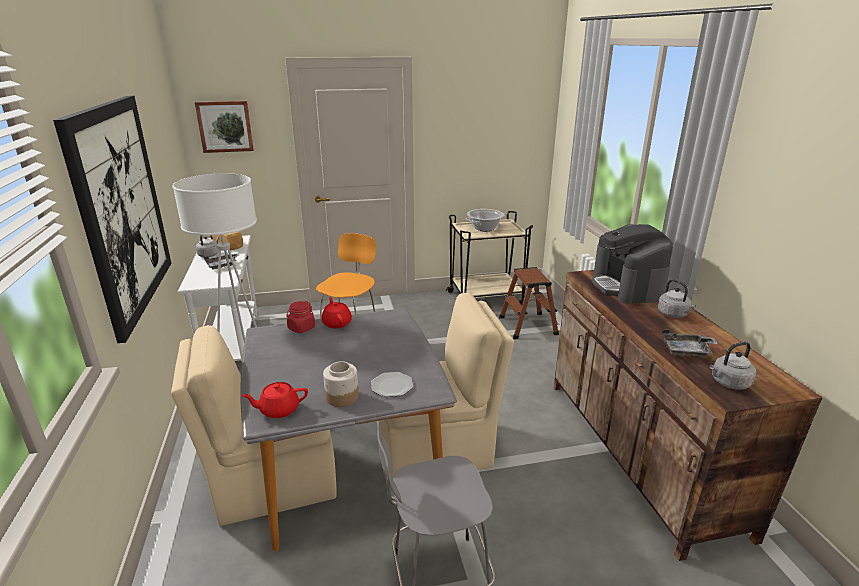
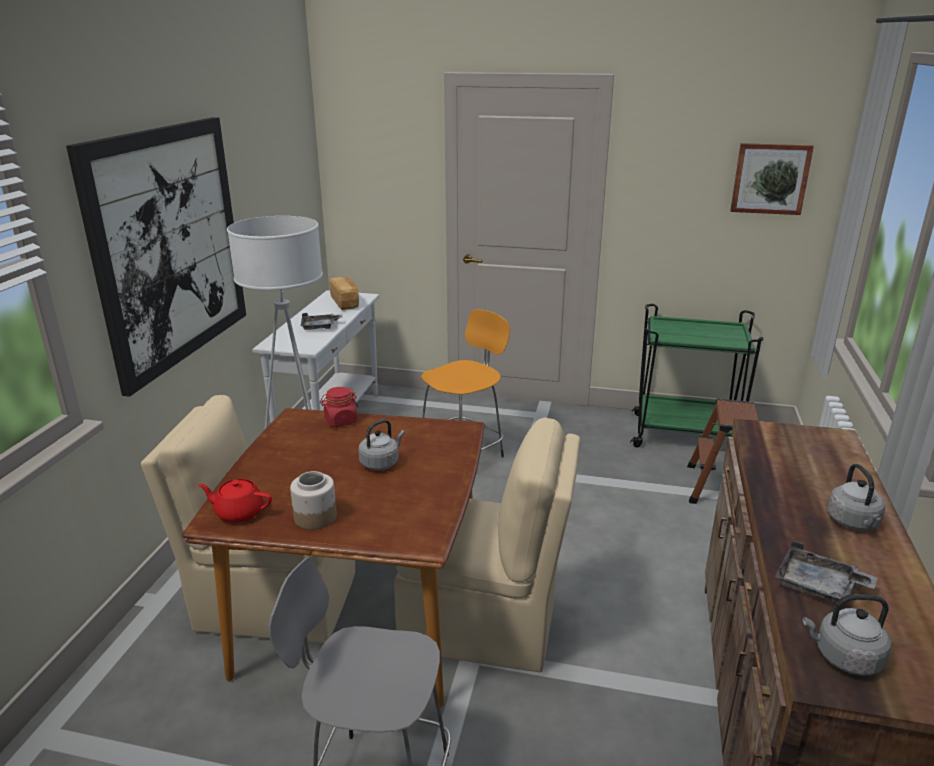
camera: 25 degrees right, 0 degrees up
picture [195,101,254,153] -> picture moved to [730,143,814,215]
grey kettle [196,235,219,257] -> grey kettle moved to [358,419,405,470]
grey dining table [240,308,457,551] -> brown dining table [182,408,485,708]
red teapot [321,297,352,328] -> none
plate [371,372,413,397] -> none
beige cart [446,211,533,305] -> green cart [630,304,763,447]
cooking pot [465,209,505,231] -> none
coffee machine [592,224,673,304] -> none

